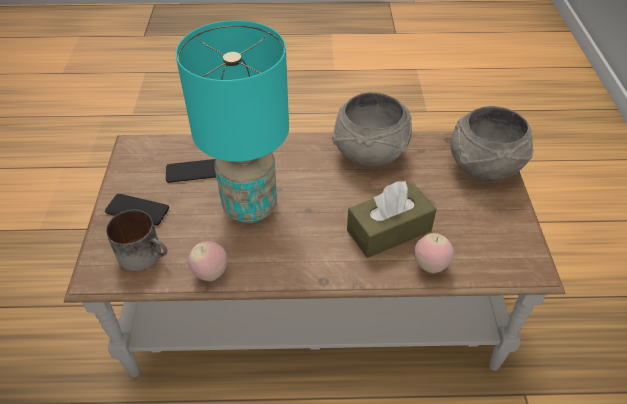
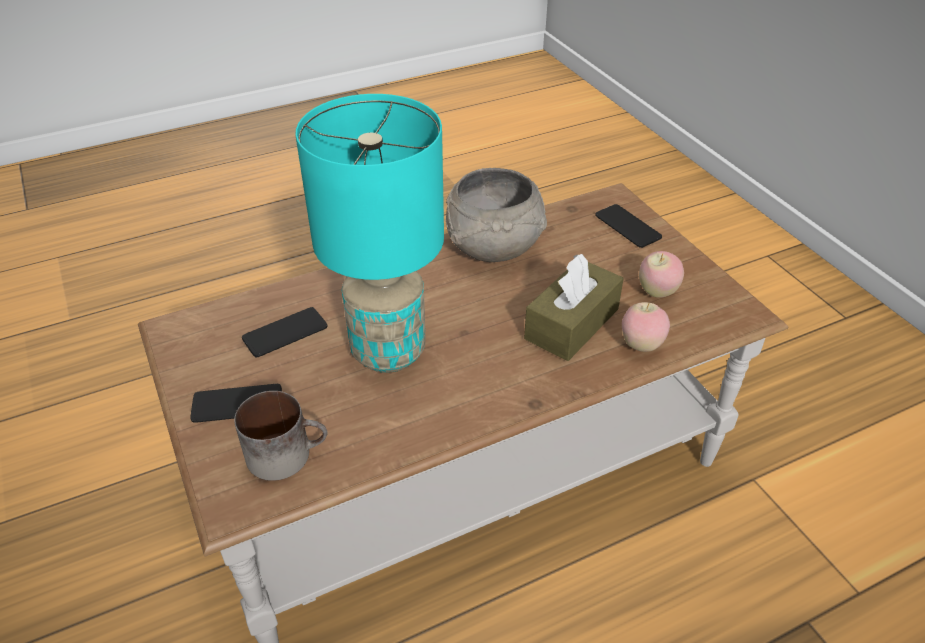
camera: 25 degrees left, 5 degrees down
apple [188,241,227,281] -> apple moved to [639,251,684,298]
grey bowl [450,106,534,181] -> phone [595,204,662,248]

